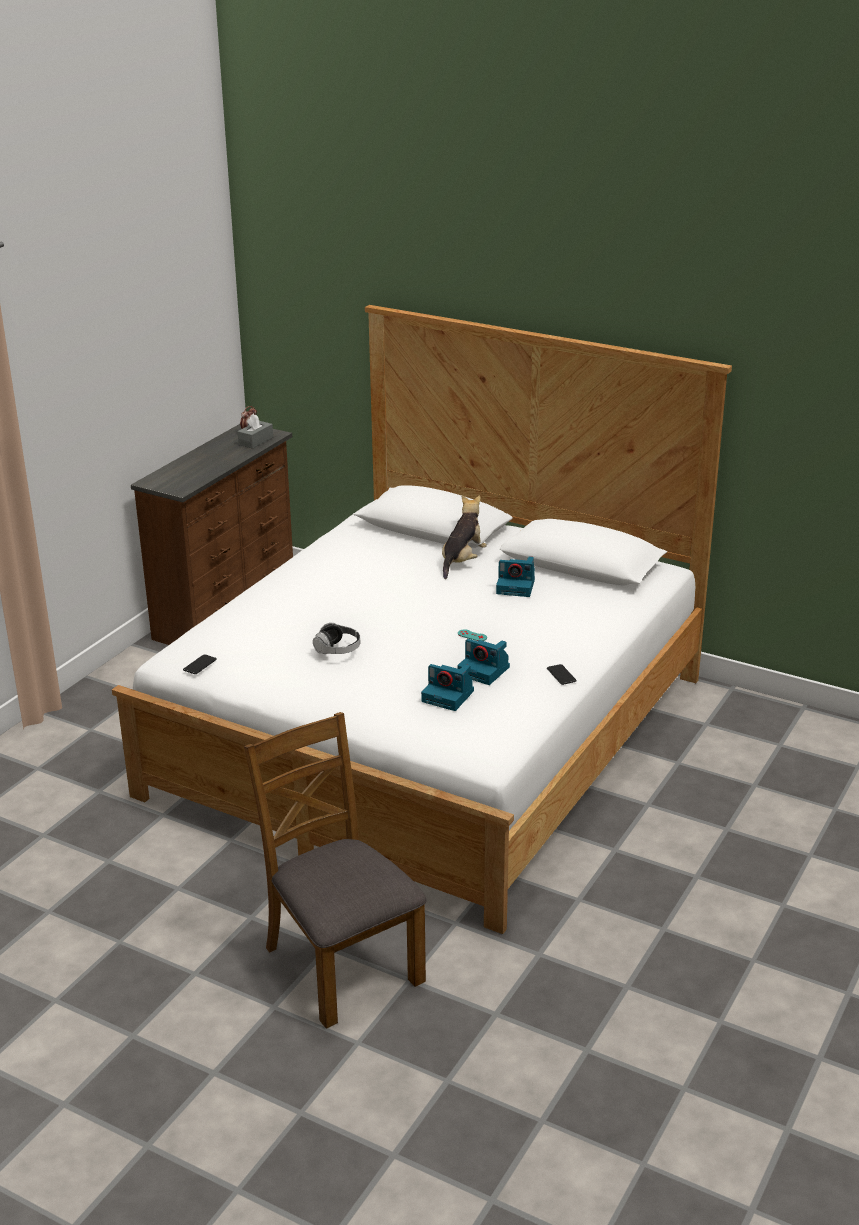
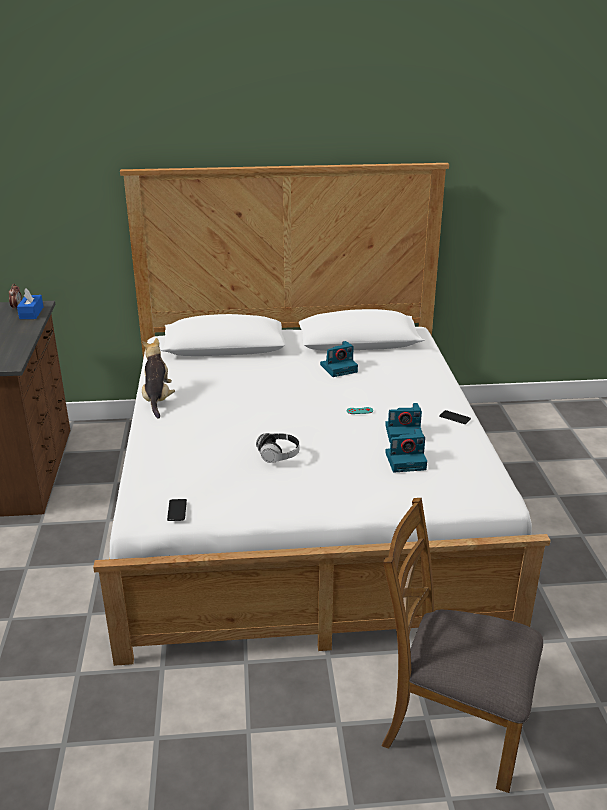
camera: 35 degrees left, 0 degrees up
grey tissue box [237,413,273,449] -> blue tissue box [17,288,44,319]
plush toy [442,495,487,579] -> plush toy moved to [142,338,175,419]

